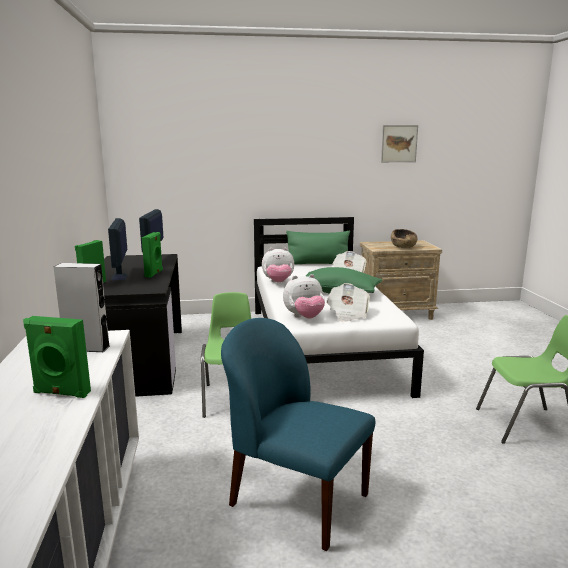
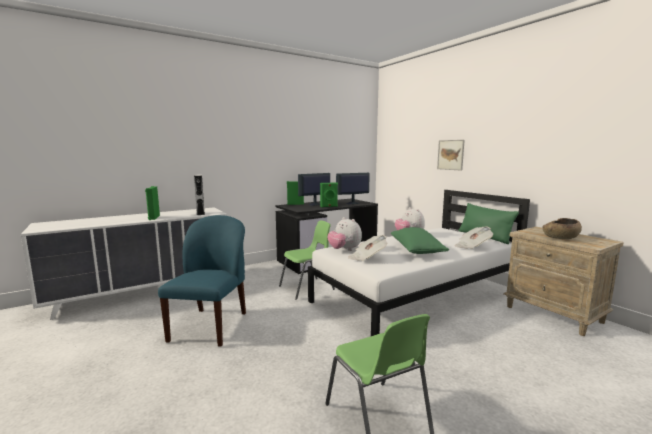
camera: 65 degrees right, 5 degrees down
picture [381,125,418,162] -> picture moved to [437,140,465,171]

